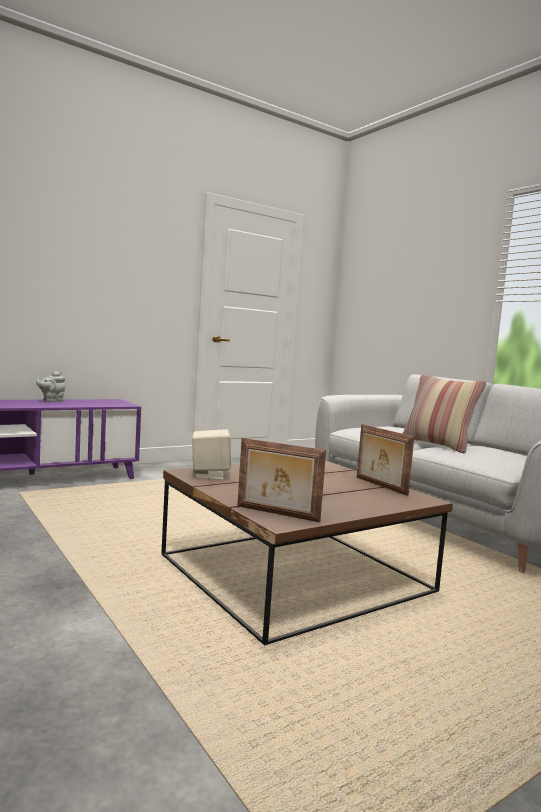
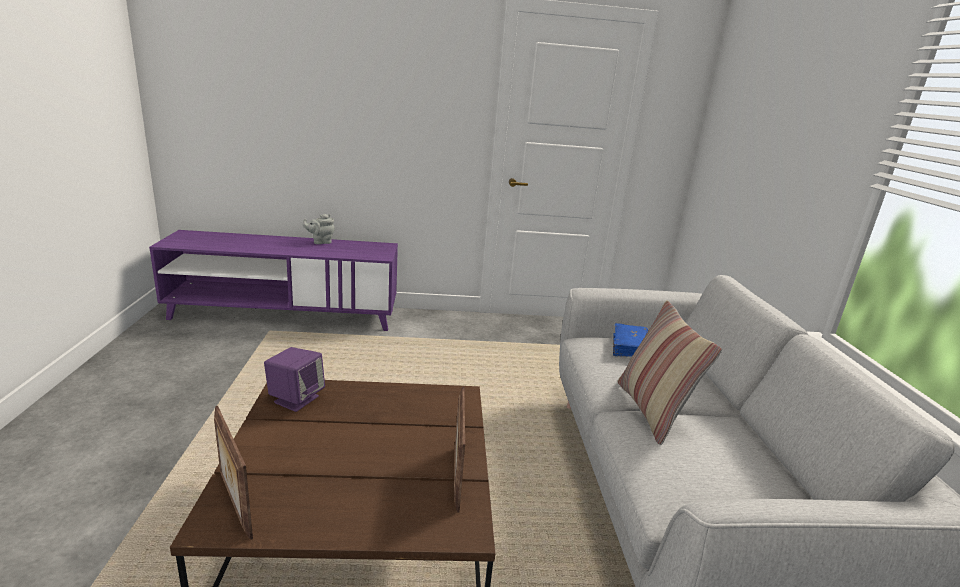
camera: 30 degrees right, 15 degrees up
beige speaker [192,429,231,480] -> purple speaker [264,347,325,412]
none -> blue book [613,323,648,357]

